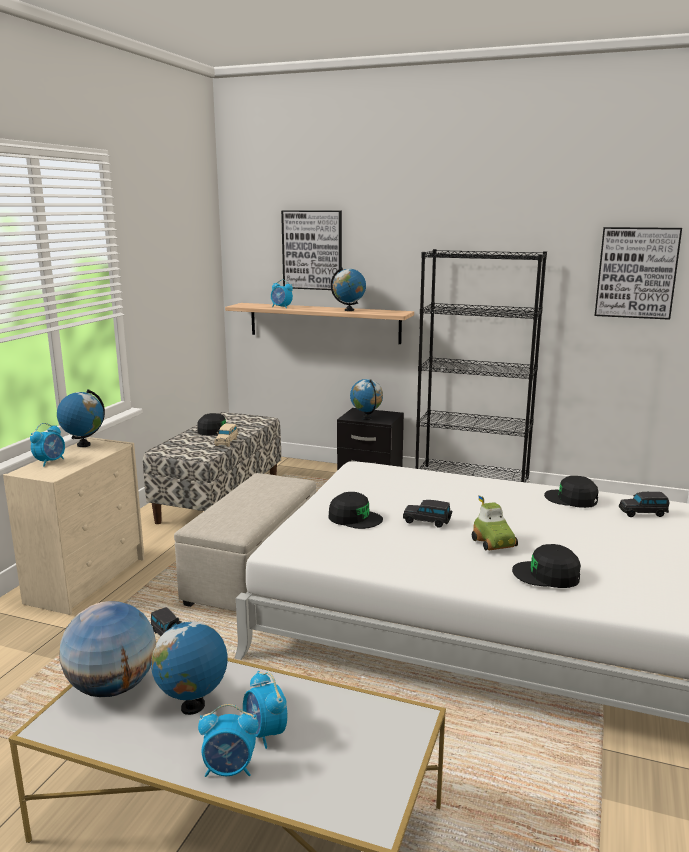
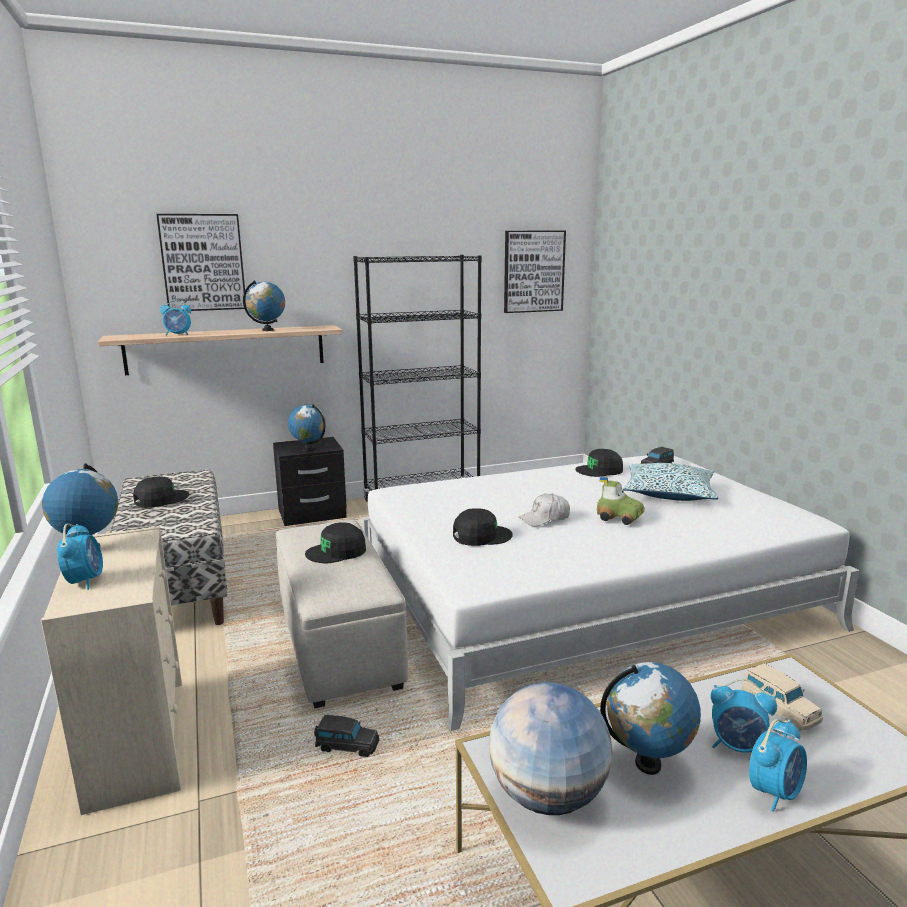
camera: 40 degrees left, 0 degrees up
beige toy car [214,423,238,447] -> beige toy car moved to [741,663,823,731]
black toy car [403,500,452,528] -> white cap [519,493,570,526]
black cap [512,544,581,588] -> black cap moved to [305,522,366,563]
none -> pillow [623,463,718,501]

